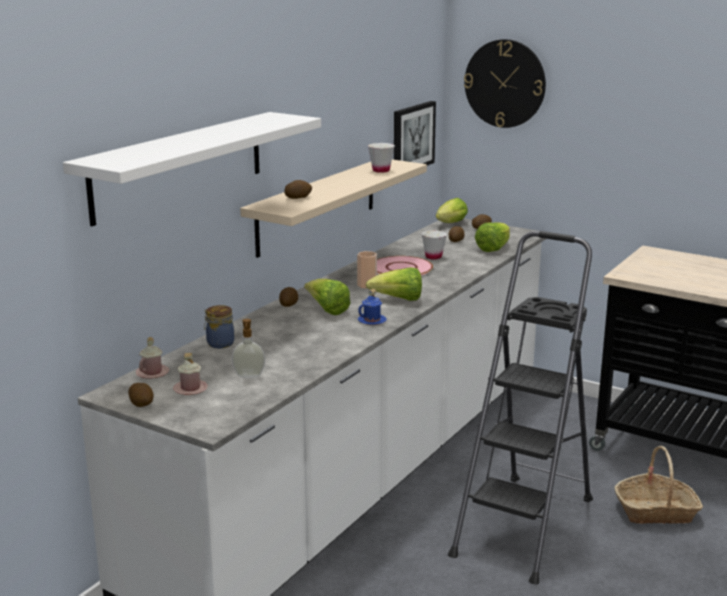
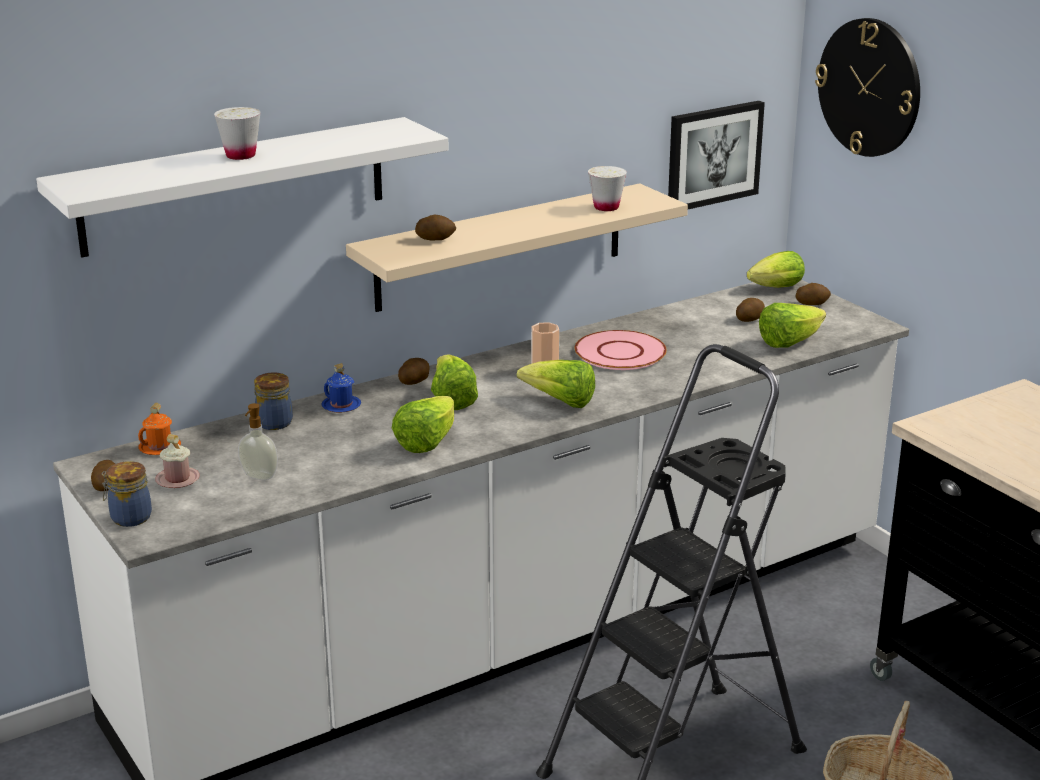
camera: 25 degrees right, 5 degrees up
pink mug [136,337,169,378] -> orange mug [138,403,181,455]
blue mug [358,289,387,325] -> blue mug moved to [321,363,361,413]
white cup [422,230,447,259] -> white cup moved to [214,107,261,160]
none -> jar [101,461,152,527]
none -> lettuce [392,396,454,453]

